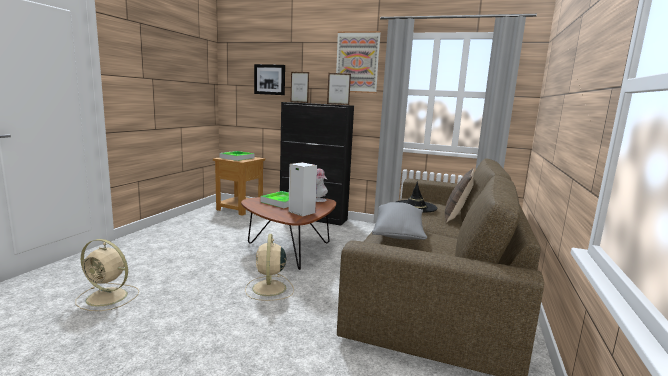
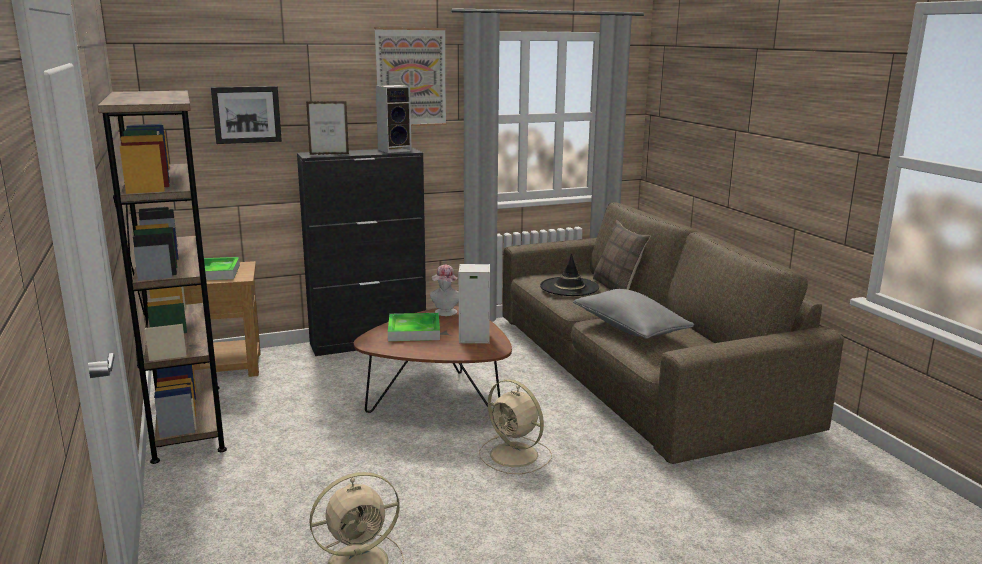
camera: 40 degrees left, 5 degrees up
picture frame [327,73,351,105] -> speaker [376,85,412,153]
none -> brown bookcase [98,91,227,464]

